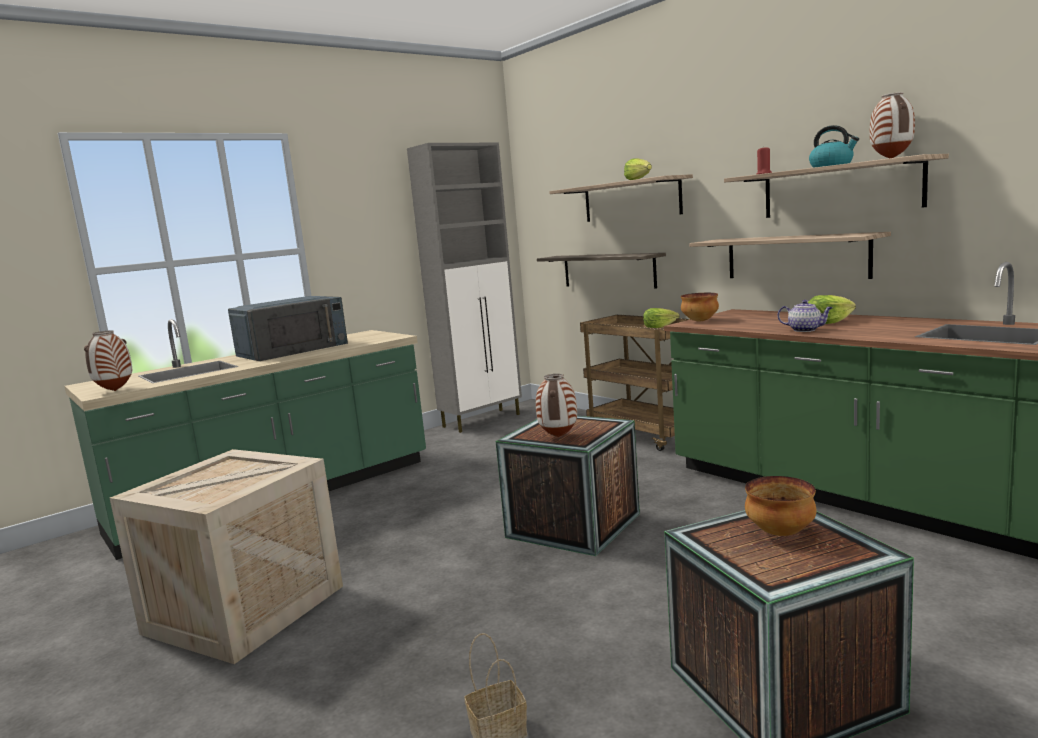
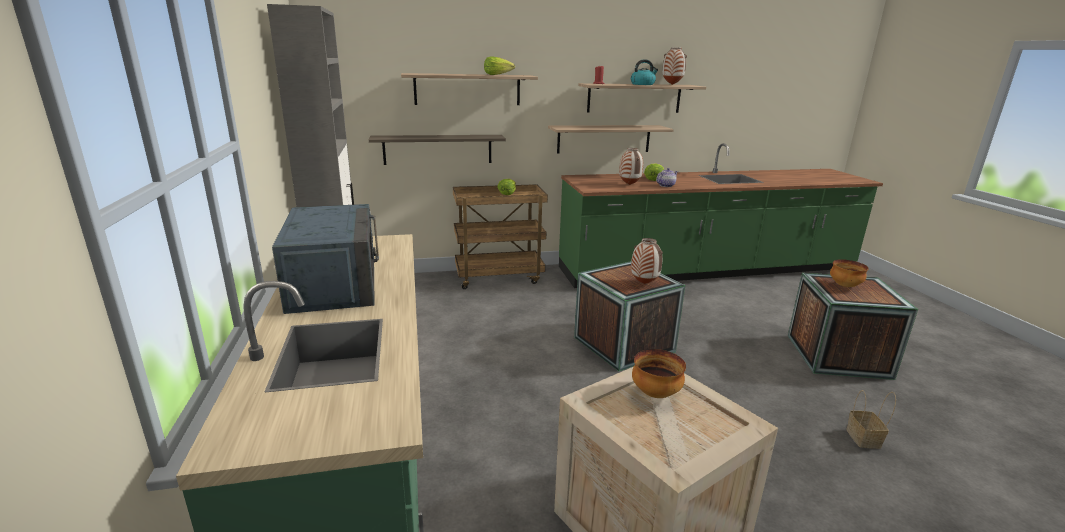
camera: 65 degrees left, 10 degrees up
vase [84,330,132,391] -> vase moved to [619,148,643,185]
bowl [681,293,719,322] -> bowl moved to [632,349,686,398]

